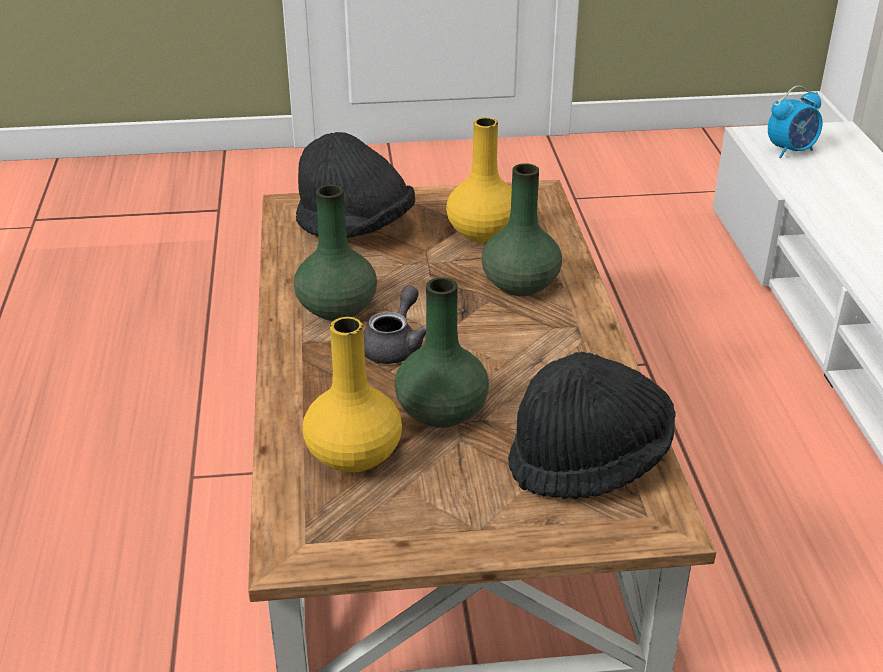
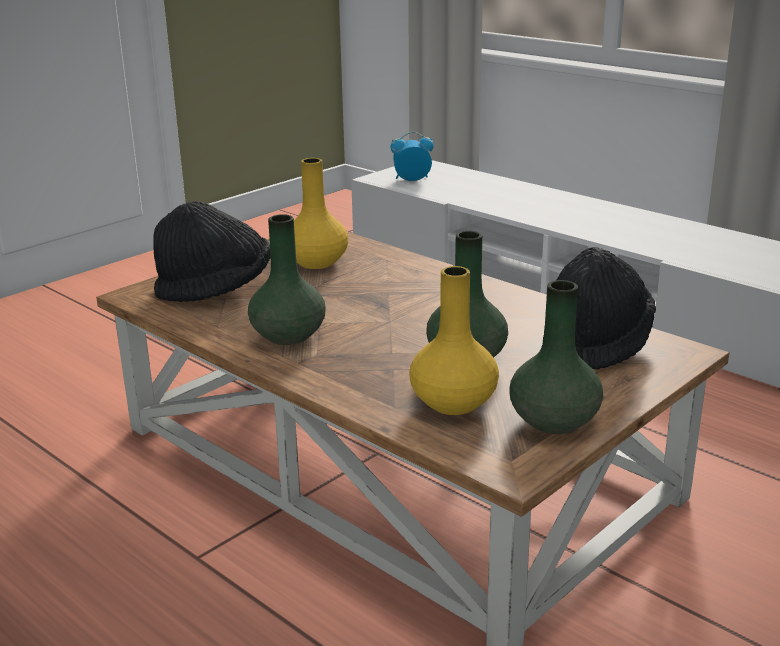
camera: 40 degrees left, 10 degrees down
grey teapot [363,285,426,364] -> none
green vase [481,163,562,296] -> green vase moved to [509,280,603,434]
alarm clock [768,86,822,159] -> alarm clock turned 120 degrees counterclockwise [391,132,434,181]

